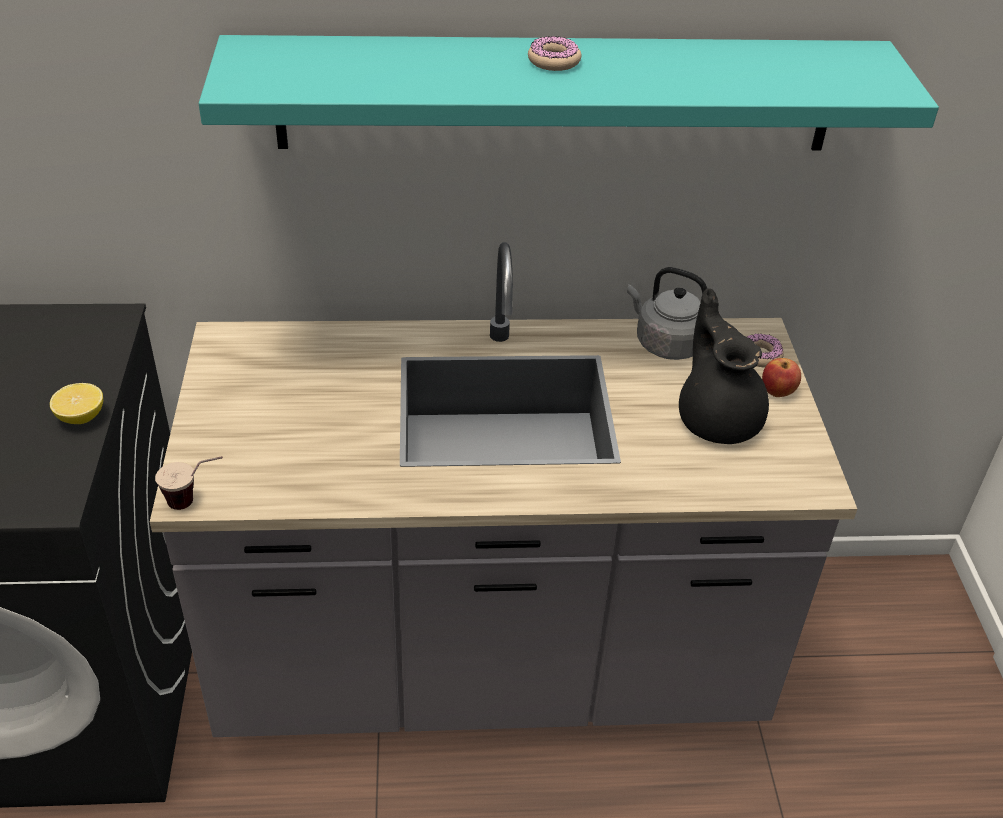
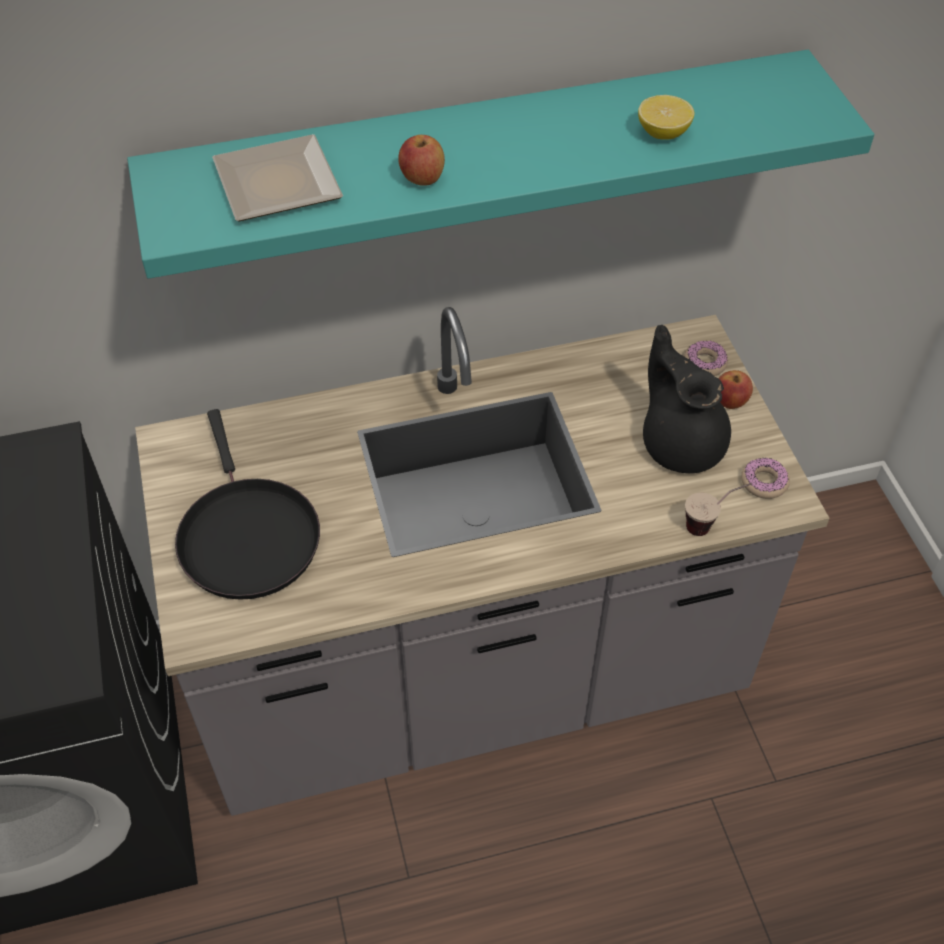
camera: 10 degrees left, 10 degrees up
lemon [50,383,103,424] -> lemon moved to [638,95,694,140]
cup [155,456,223,510] -> cup moved to [685,483,752,536]
donut [528,36,581,71] -> donut moved to [741,458,790,499]
grey kettle [627,267,707,360] -> none
none -> black frying pan [175,409,320,600]
none -> plate [212,134,343,221]
none -> apple [398,135,445,186]

